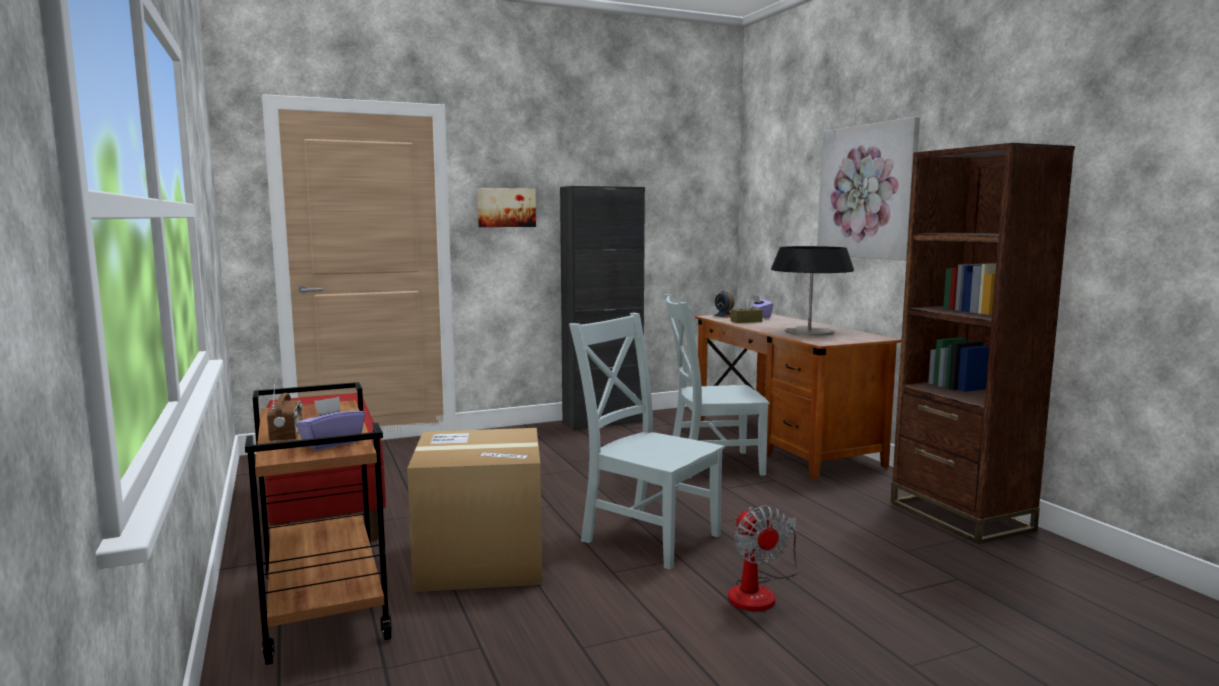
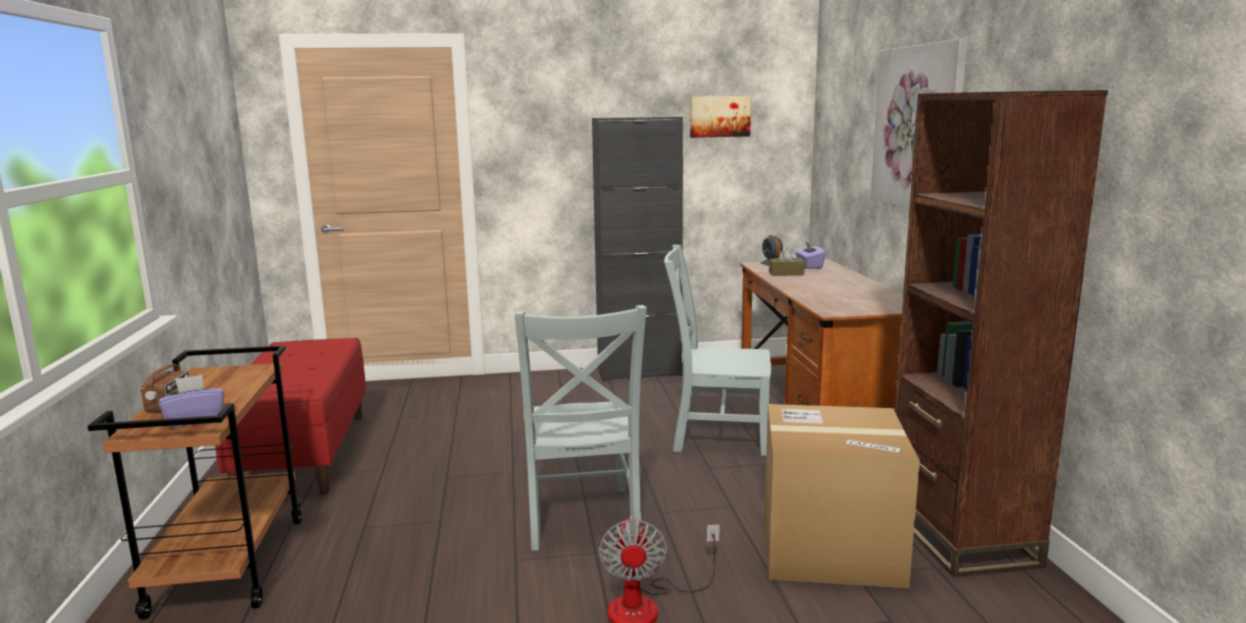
camera: 15 degrees right, 5 degrees up
cardboard box [407,428,542,592] -> cardboard box moved to [764,404,920,588]
picture [477,188,536,227] -> picture moved to [690,96,751,138]
grey chair [569,313,725,570] -> grey chair turned 150 degrees counterclockwise [515,305,647,551]
table lamp [771,246,854,336] -> none

